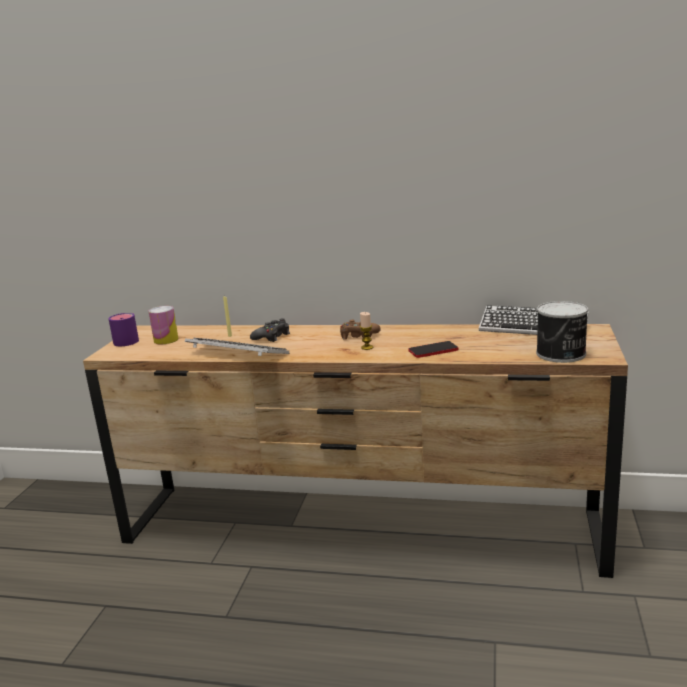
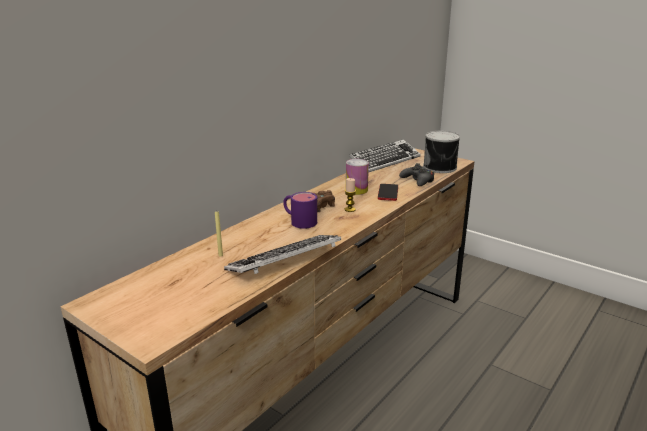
camera: 65 degrees left, 5 degrees up
purple mug [108,313,139,346] -> purple mug moved to [283,192,317,229]
can [149,306,179,344] -> can moved to [346,159,369,195]
black game controller [250,318,290,342] -> black game controller moved to [399,163,434,186]

